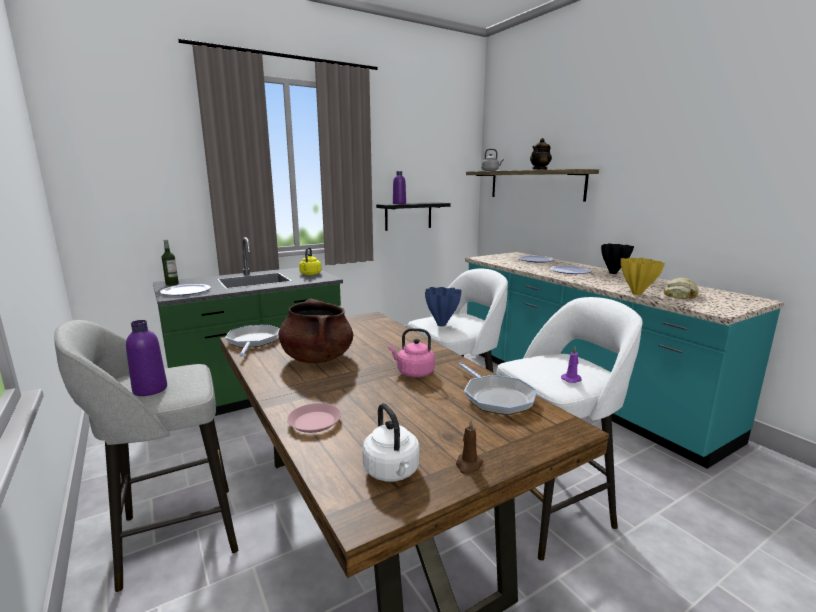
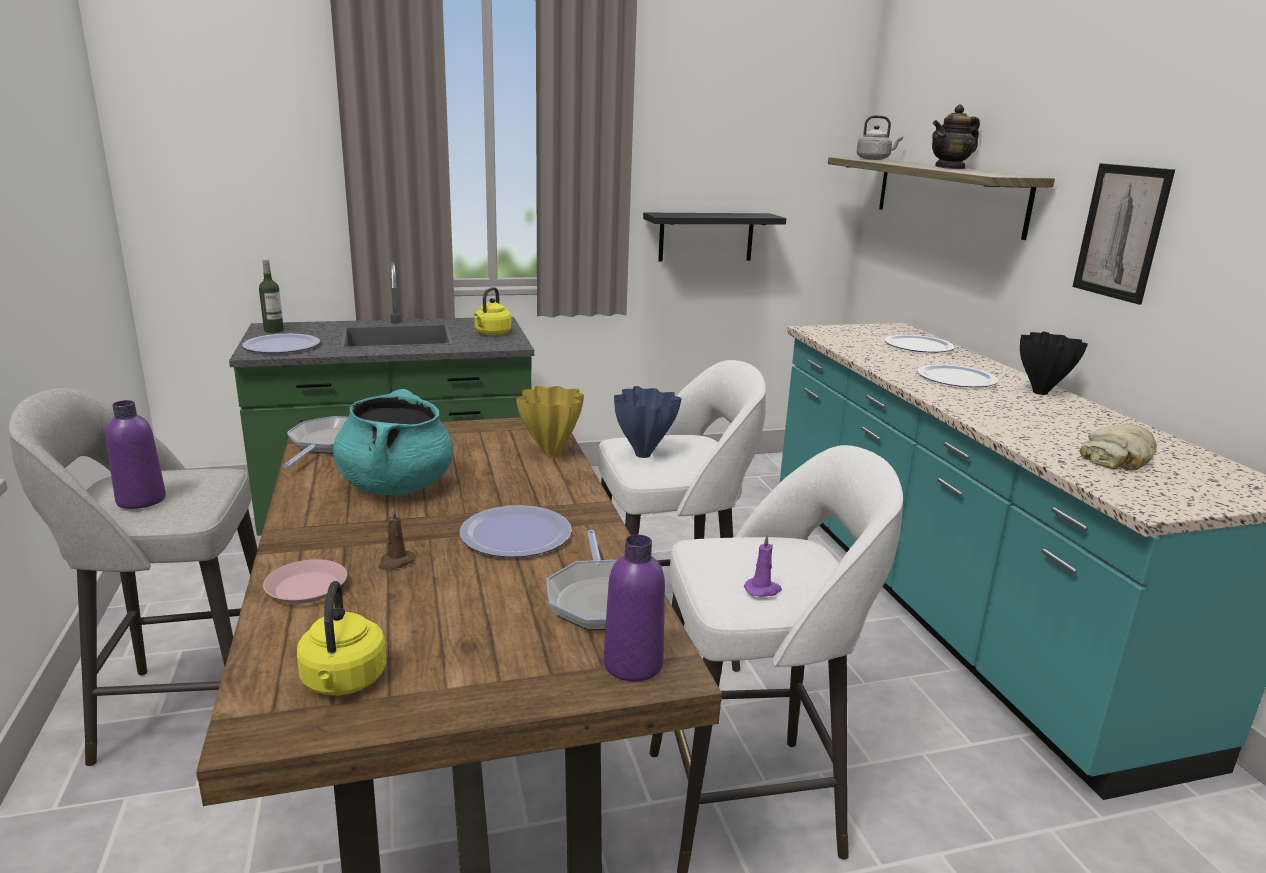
camera: 15 degrees right, 5 degrees up
brown cooking pot [278,298,353,363] -> turquoise cooking pot [333,389,453,495]
white kettle [362,403,419,482] -> yellow kettle [297,581,387,695]
pink kettle [388,328,435,377] -> plate [459,505,572,557]
purple bottle [393,171,406,204] -> purple bottle moved to [603,534,665,682]
brown candle [456,420,483,475] -> brown candle moved to [378,507,415,570]
yellow vase [621,258,665,295] -> yellow vase moved to [516,386,584,458]
none -> picture [1072,163,1175,304]

